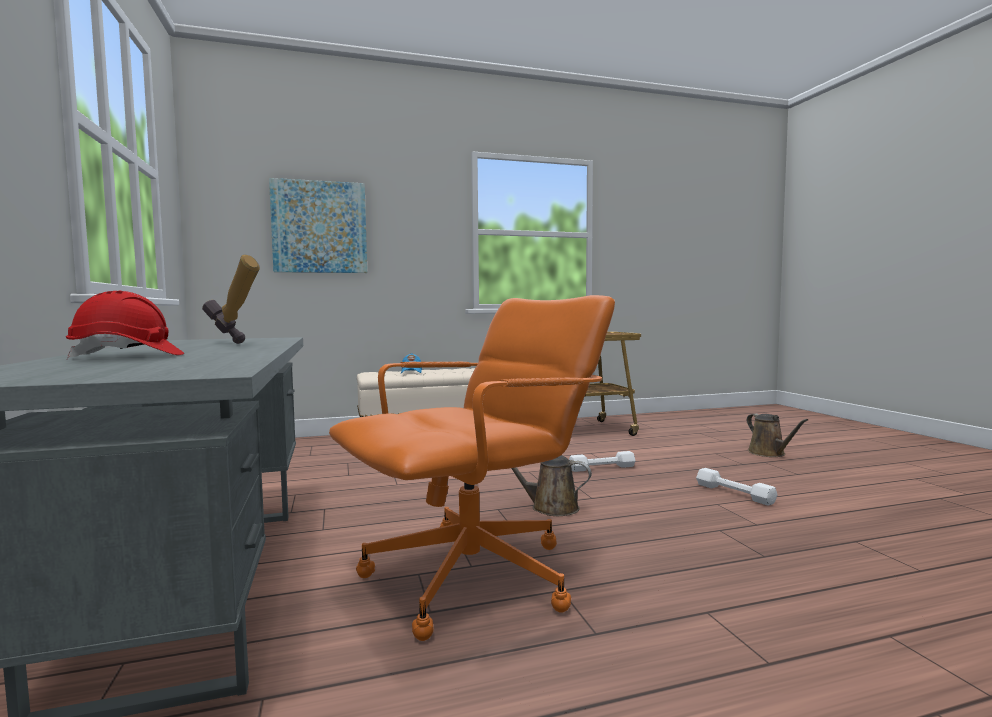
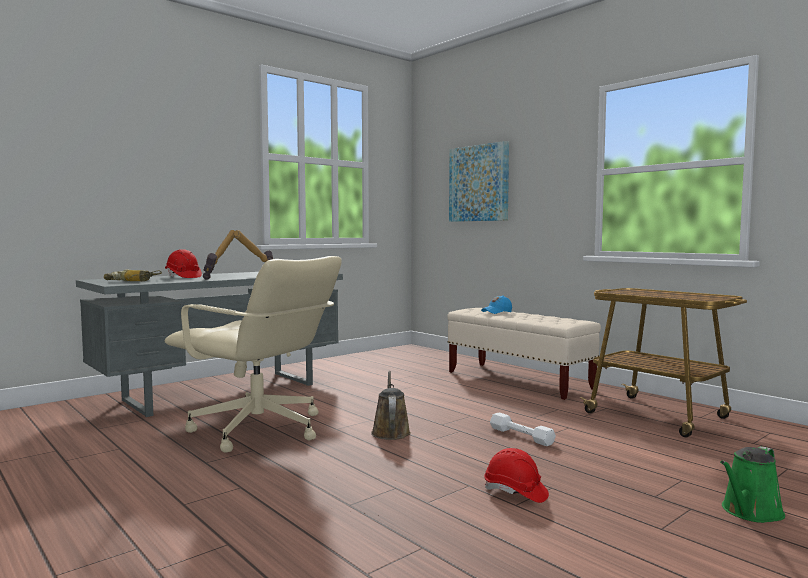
camera: 65 degrees right, 0 degrees up
orange office chair [329,295,615,641] -> beige office chair [164,256,342,453]
white dumbbell [696,468,778,506] -> red hard hat [484,448,549,503]
brown watering can [747,414,808,457] -> green watering can [720,446,785,523]
none -> power drill [104,270,162,281]
none -> hammer [203,230,235,280]

